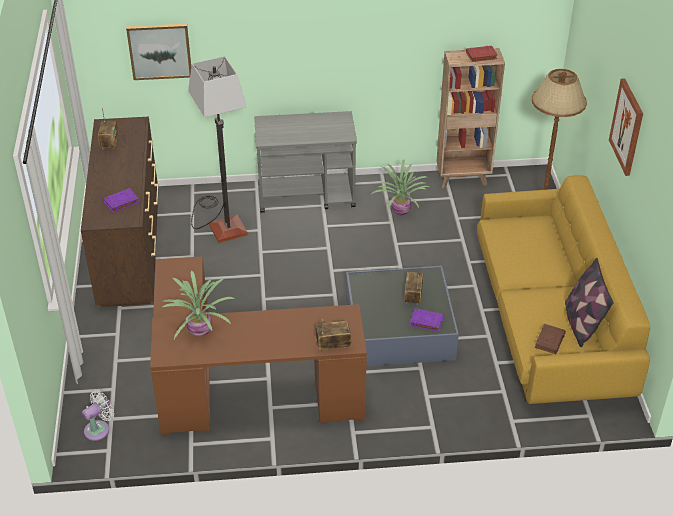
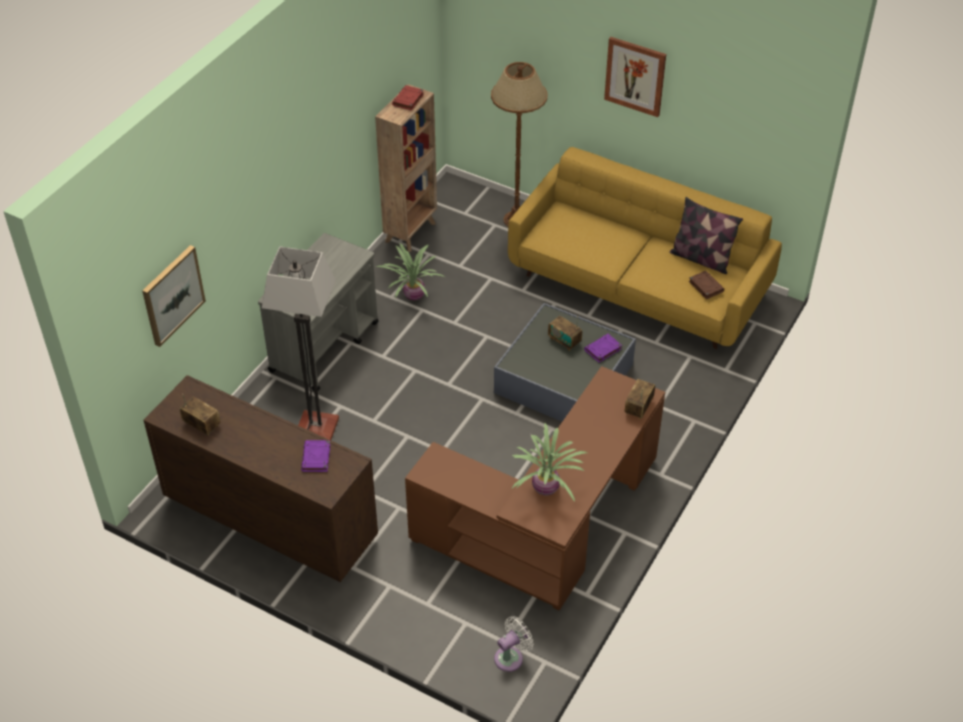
camera: 55 degrees left, 5 degrees up
white fan [82,390,114,441] -> white fan turned 60 degrees clockwise [494,616,534,672]

